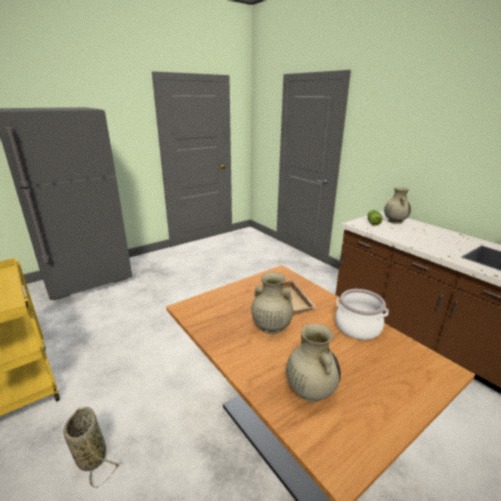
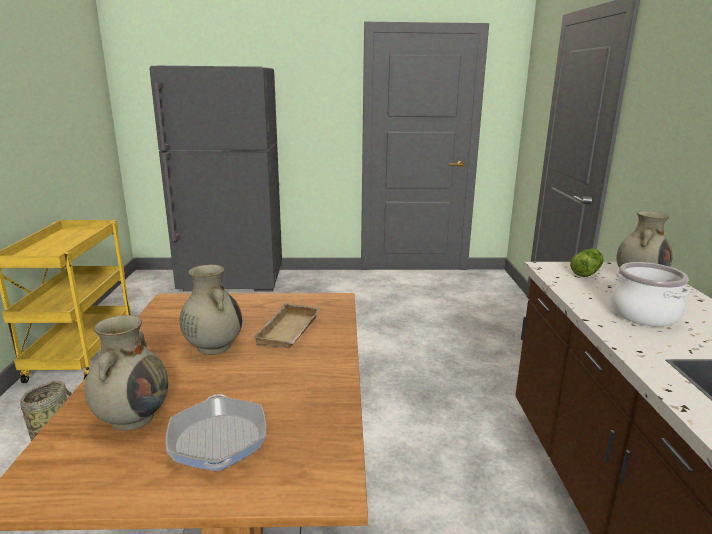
camera: 35 degrees right, 5 degrees down
cooking pot [336,289,389,340] -> cooking pot moved to [610,262,689,327]
none -> frying pan [165,394,266,471]

